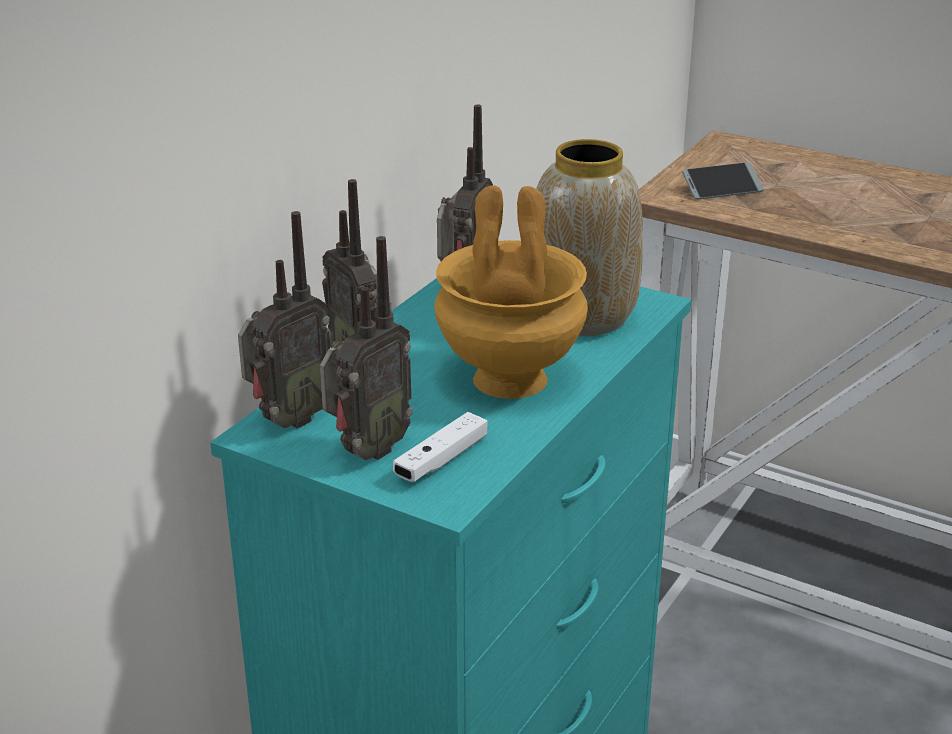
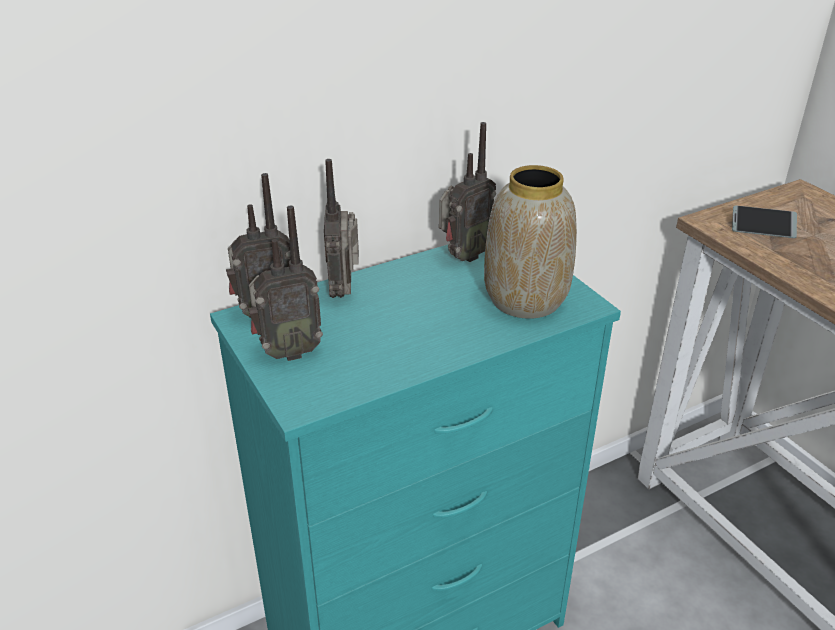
camera: 30 degrees right, 5 degrees up
white game controller [393,412,488,482] -> none
brown vase [434,185,588,399] -> none

